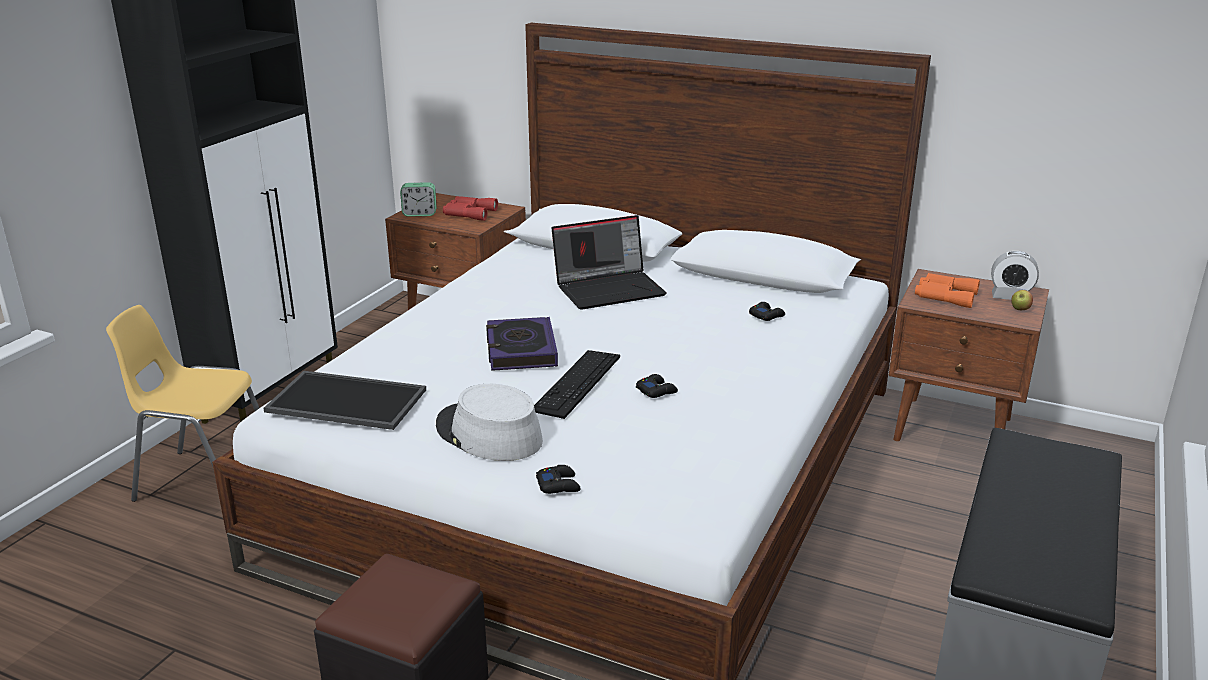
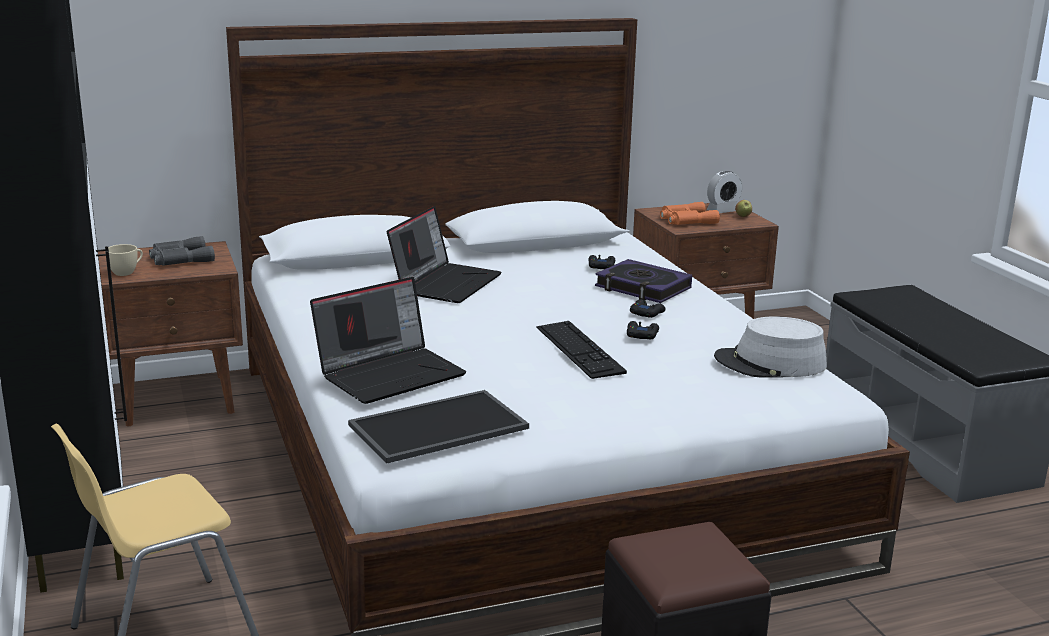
camera: 45 degrees left, 5 degrees down
alarm clock [400,182,437,217] -> beige cup [108,244,143,276]
grey hat [436,384,543,461] -> grey hat moved to [714,316,827,378]
red binoculars [443,196,498,221] -> grey binoculars [149,236,215,266]
book [486,317,558,371] -> book moved to [595,259,692,303]
black game controller [536,465,581,494] -> black game controller moved to [630,299,665,318]
none -> laptop [310,277,466,404]

